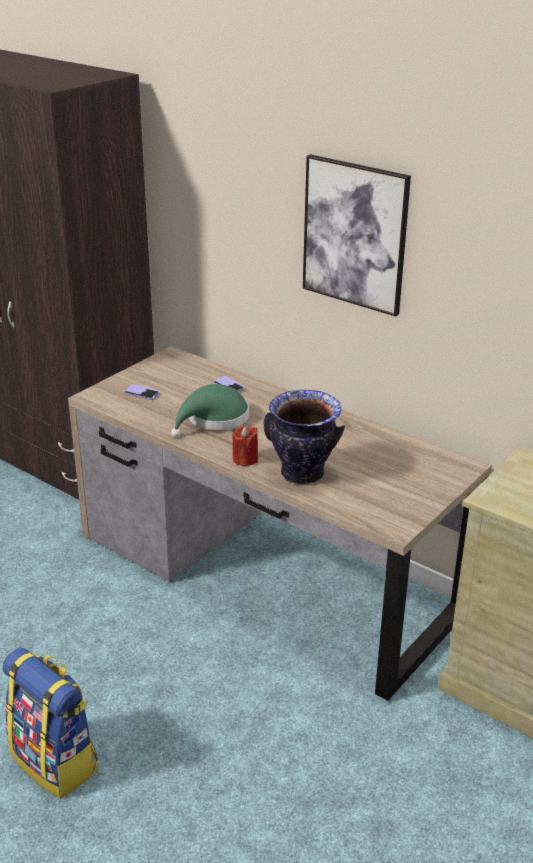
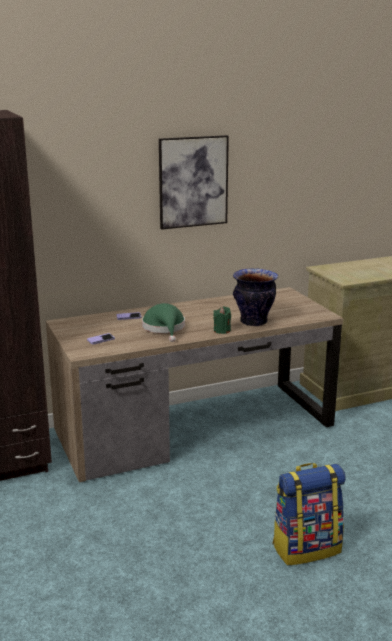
camera: 60 degrees left, 10 degrees down
red candle [233,426,258,466] -> green candle [213,306,231,334]

